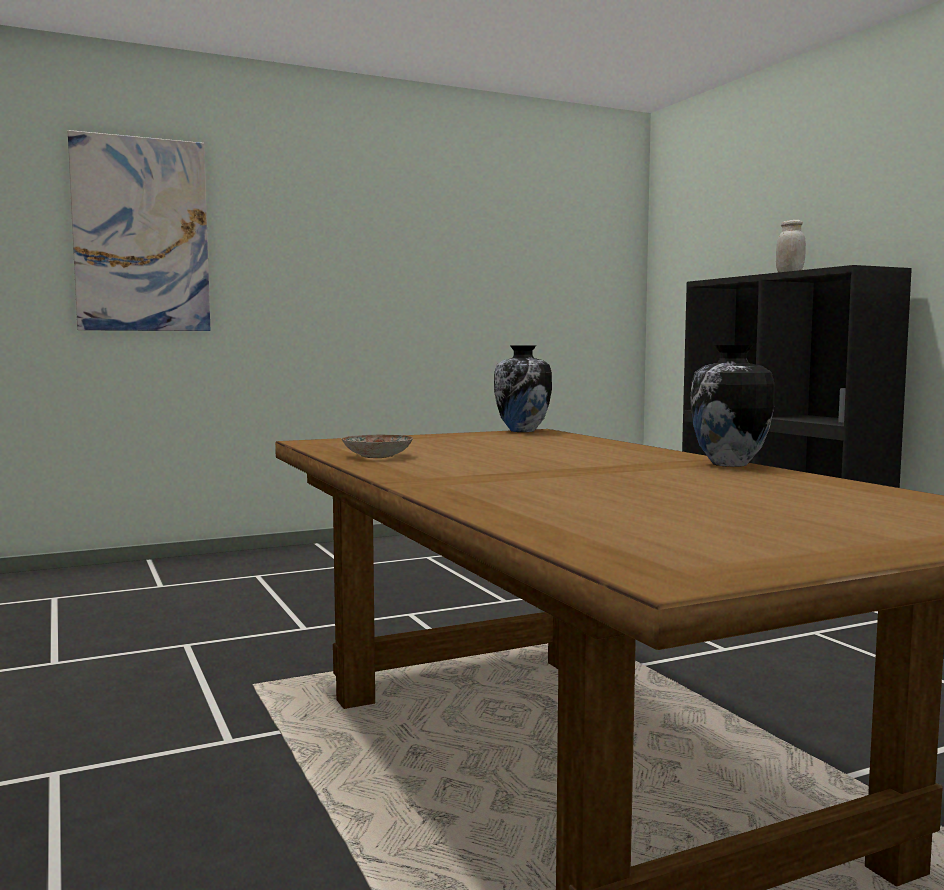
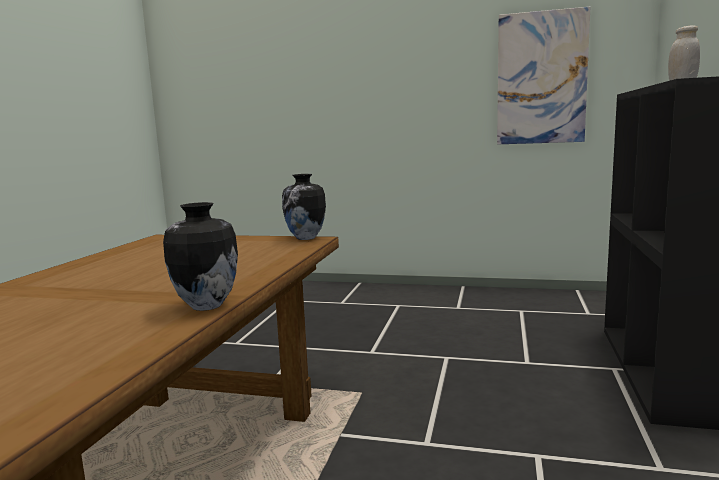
camera: 40 degrees right, 5 degrees up
picture [68,130,210,331] -> picture moved to [497,7,590,144]
plate [341,435,413,458] -> none

